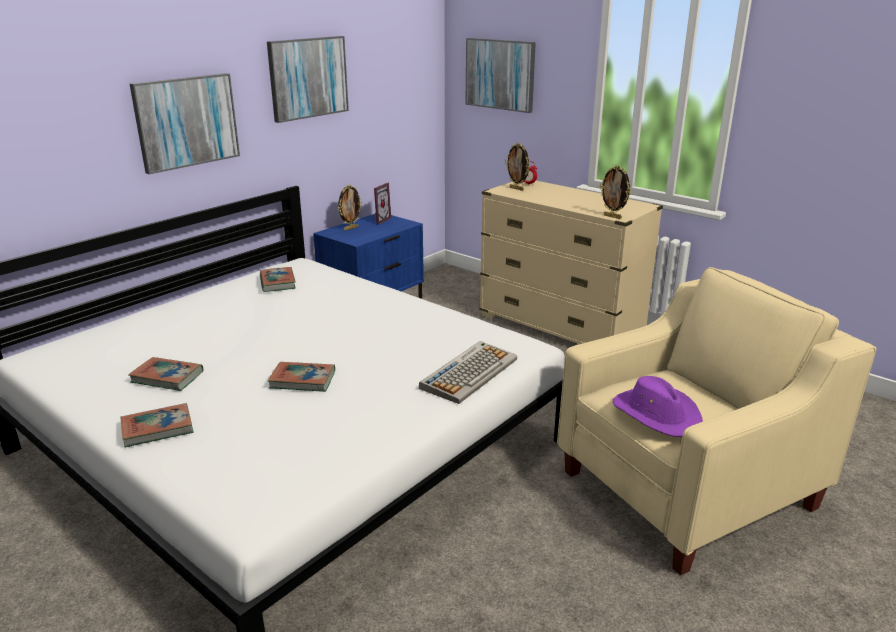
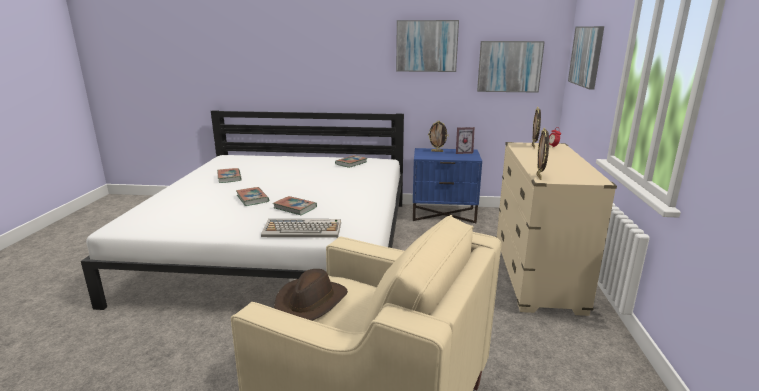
camera: 55 degrees right, 5 degrees down
book [121,403,194,447] -> book moved to [273,196,317,215]
picture [130,73,240,174] -> picture moved to [477,41,545,93]
purple hat [613,376,703,437] -> brown hat [274,269,348,321]

